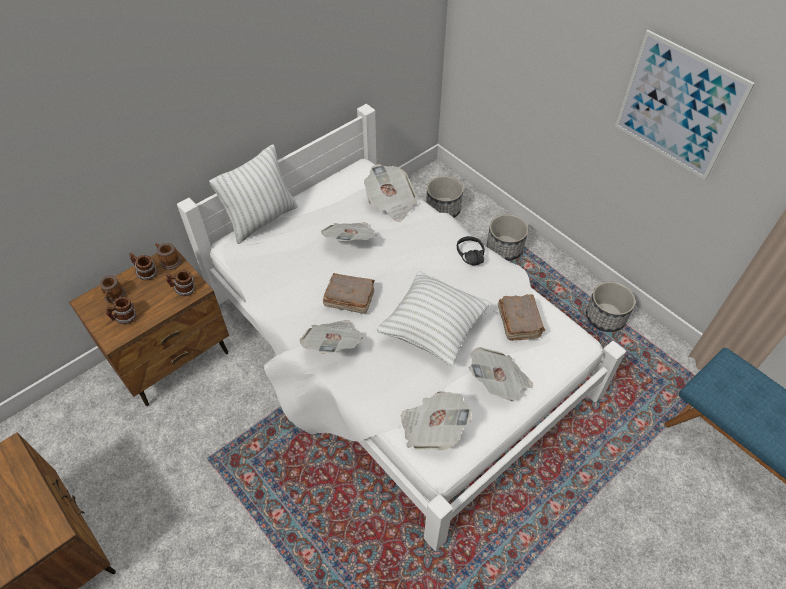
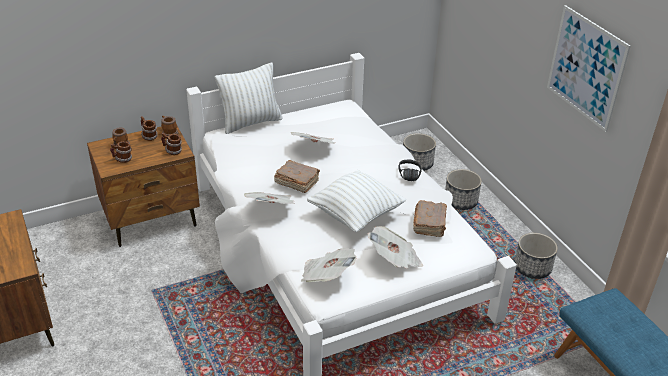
camera: 15 degrees right, 15 degrees down
newspaper [364,164,418,222] -> none

